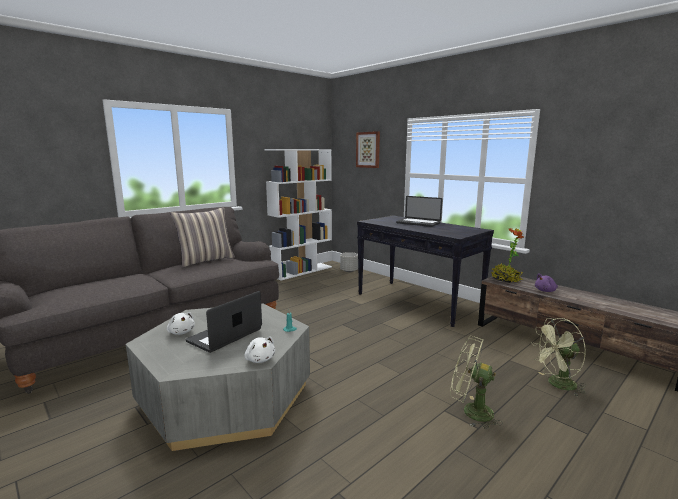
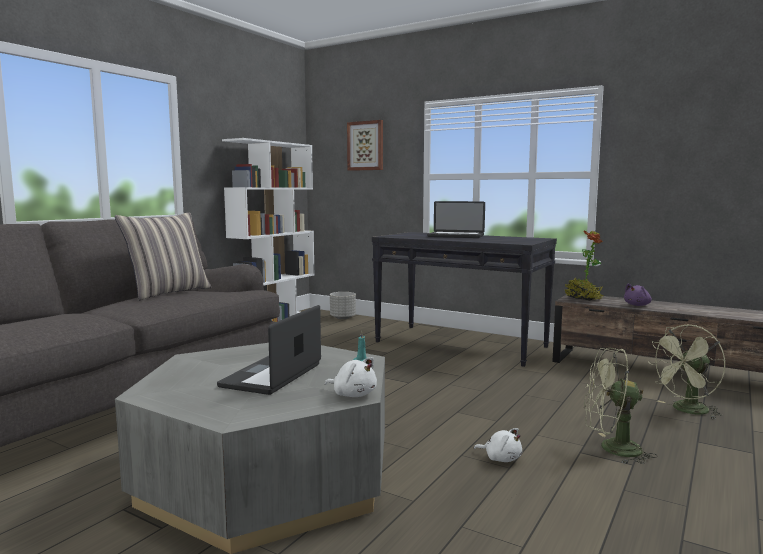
camera: 15 degrees left, 5 degrees down
white plush toy [167,312,195,335] -> white plush toy moved to [474,428,522,462]

